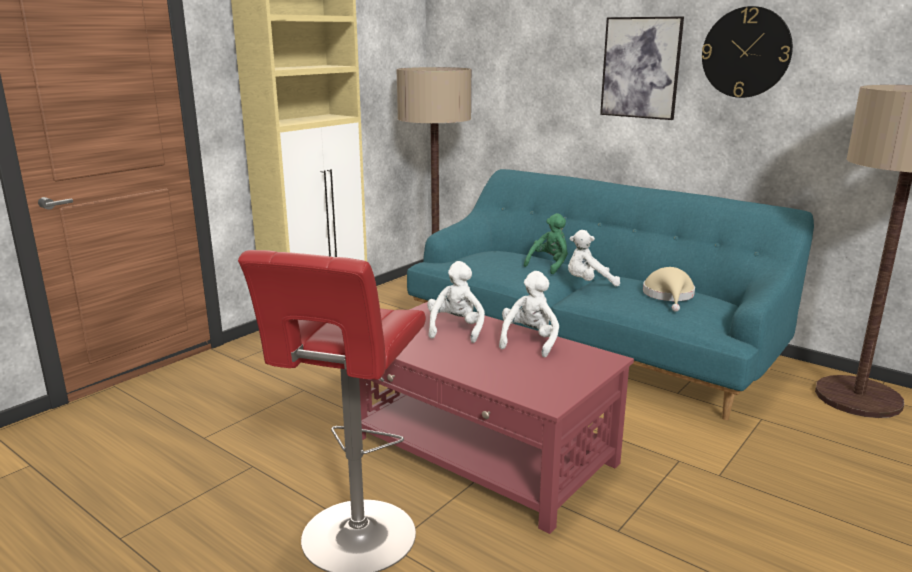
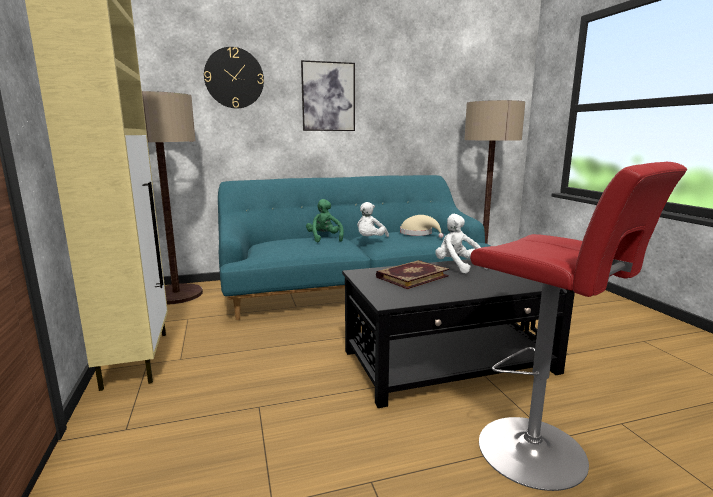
camera: 55 degrees left, 5 degrees down
red coffee table [359,302,634,534] -> black coffee table [342,259,575,408]
white plush toy [427,261,485,343] -> book [376,260,449,289]
wall clock [702,6,793,98] -> wall clock moved to [204,47,264,109]

